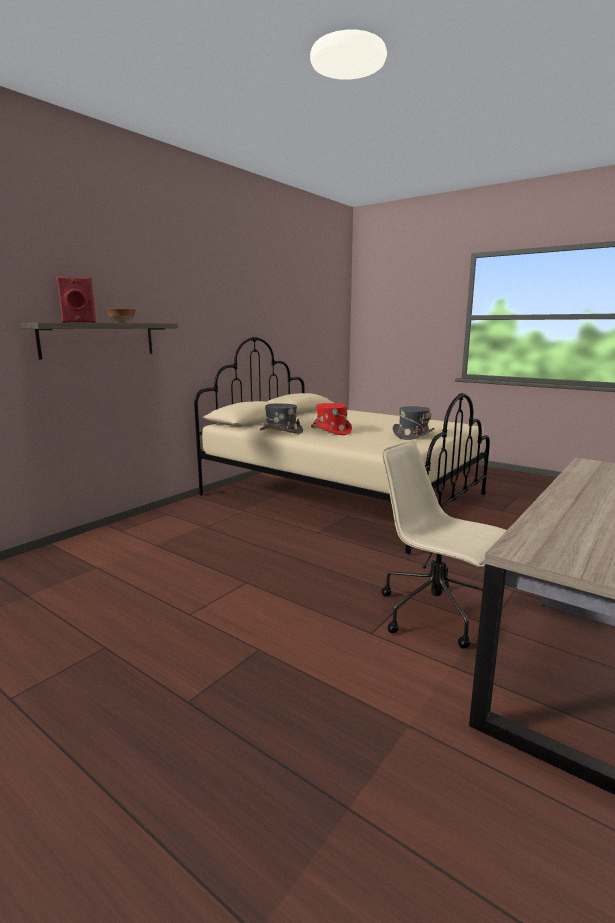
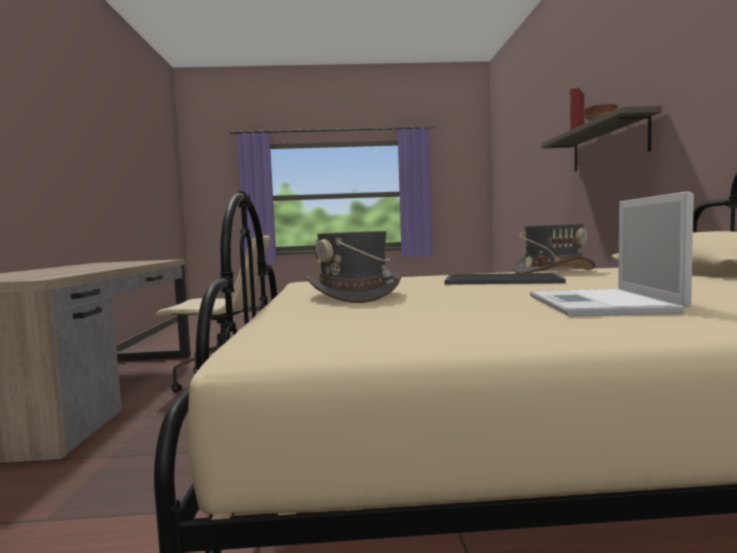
camera: 140 degrees right, 10 degrees down
red hat [311,403,352,435] -> tray [445,273,566,285]
none -> laptop [529,191,694,316]

